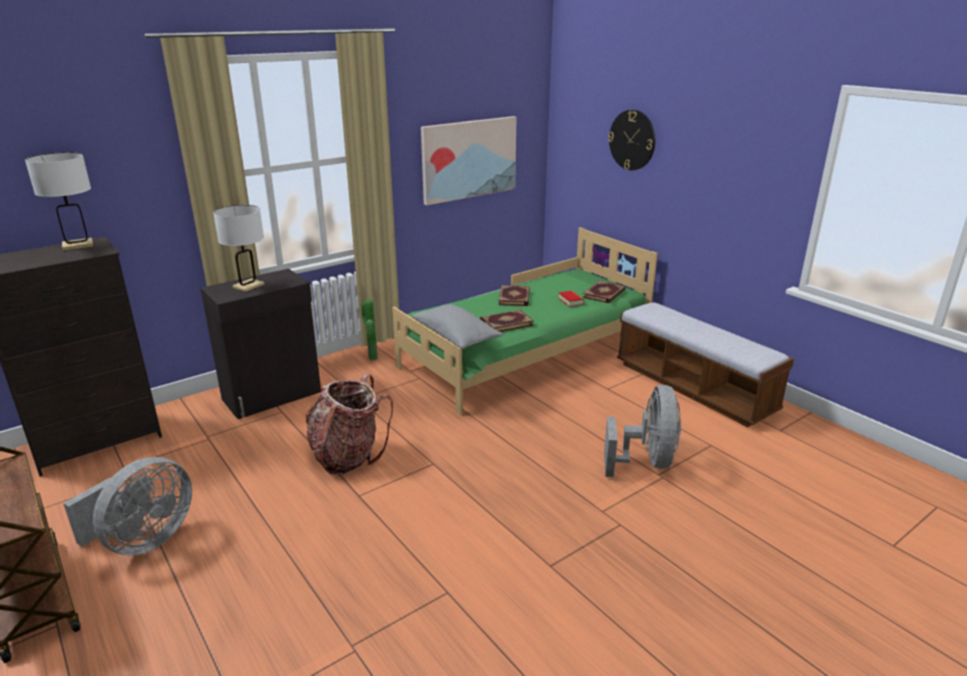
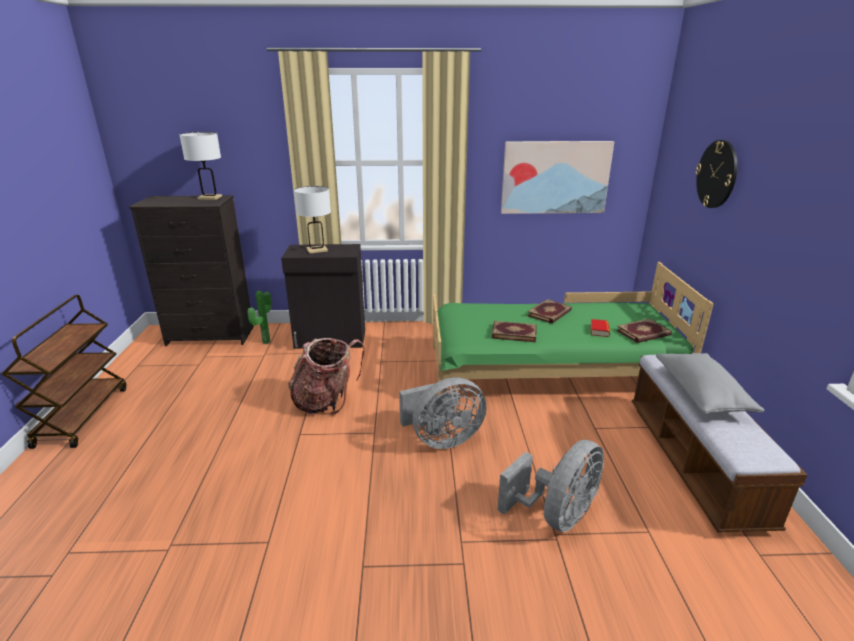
camera: 35 degrees right, 0 degrees up
grey fan [63,457,192,556] -> grey fan moved to [399,377,486,449]
potted plant [362,300,378,361] -> potted plant moved to [247,291,272,344]
grey pillow [412,304,503,349] -> grey pillow moved to [656,353,765,414]

